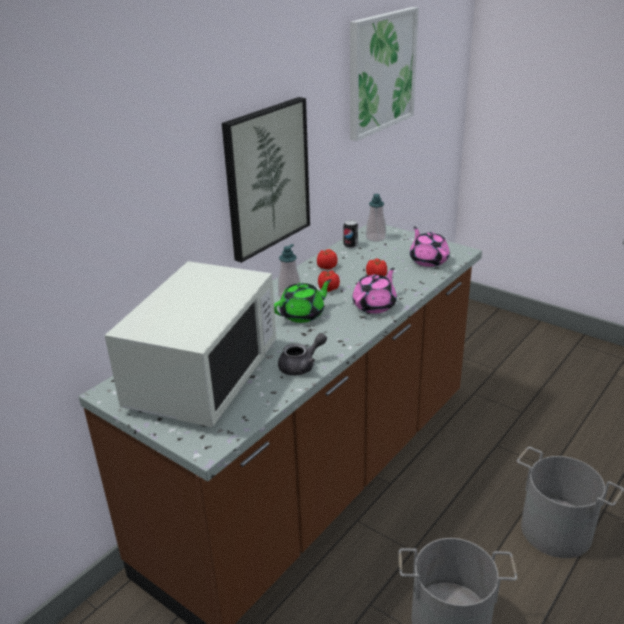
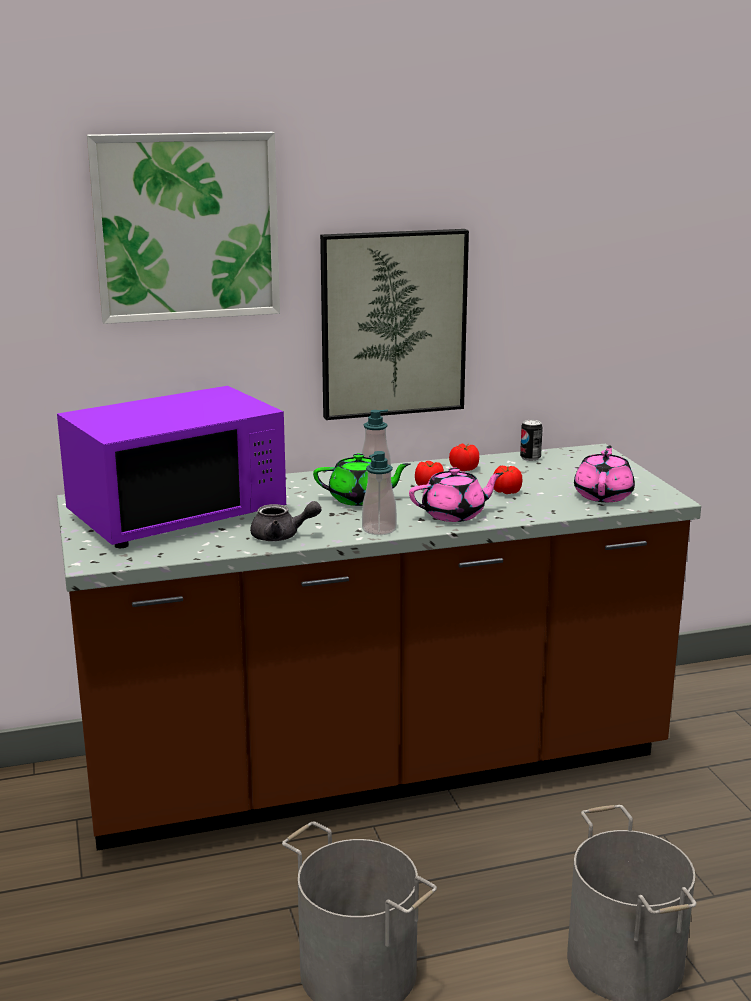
camera: 35 degrees right, 10 degrees down
white microwave [105,261,276,427] -> purple microwave [57,386,286,548]
picture [350,7,419,141] -> picture moved to [87,132,280,324]
soap dispenser [366,194,386,242] -> soap dispenser moved to [362,451,397,535]

